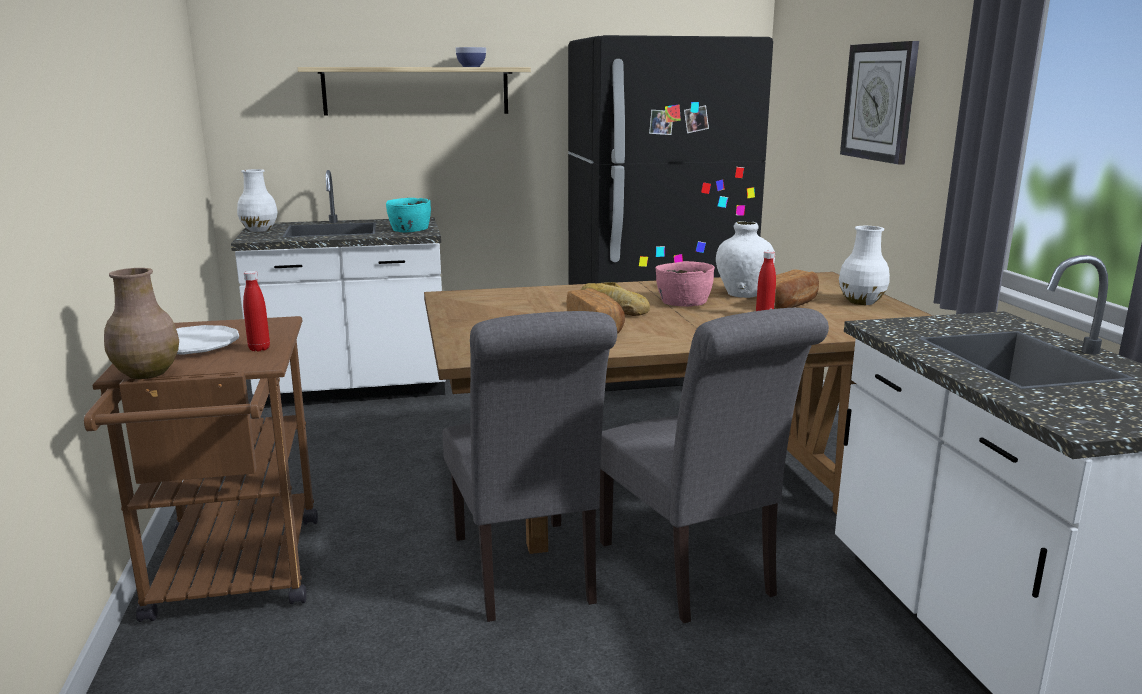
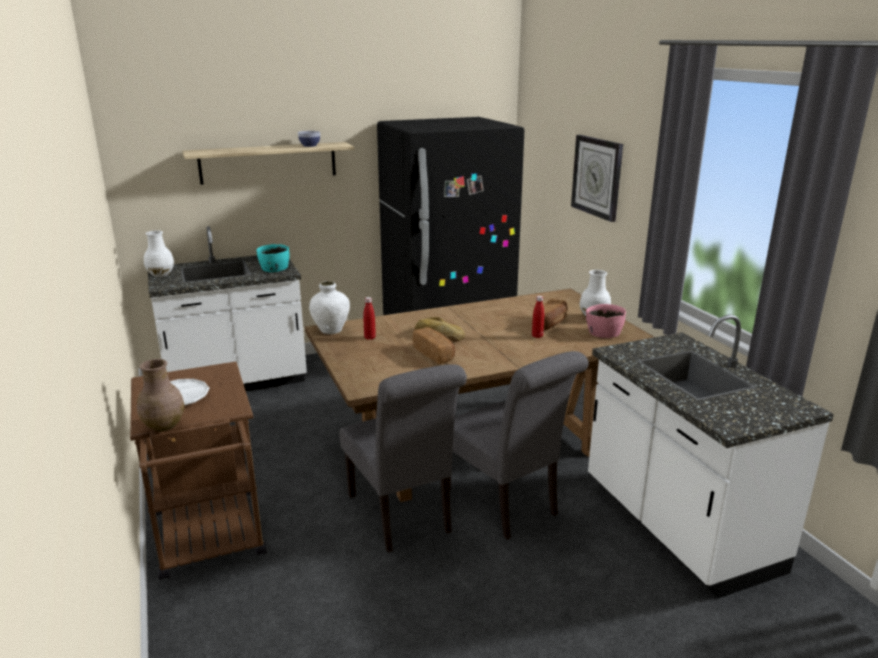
camera: 10 degrees left, 5 degrees up
red bottle [243,271,270,351] -> red bottle moved to [363,297,376,340]
pink bowl [655,261,715,307] -> pink bowl moved to [586,304,626,338]
white vase [716,221,775,298] -> white vase moved to [309,281,350,334]

